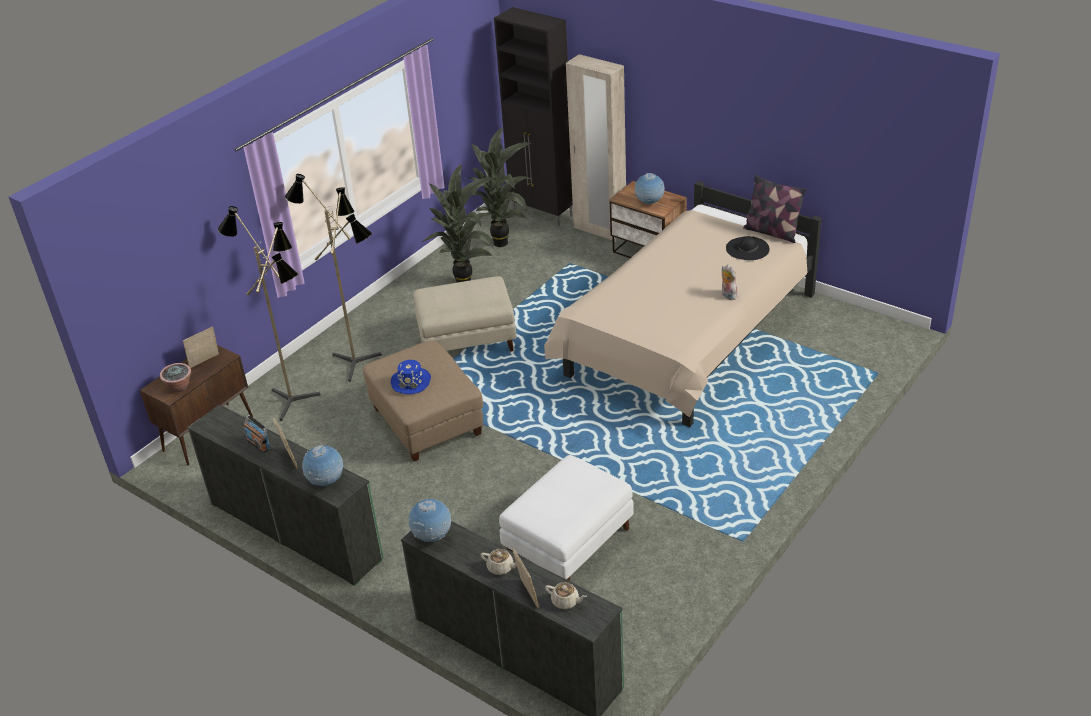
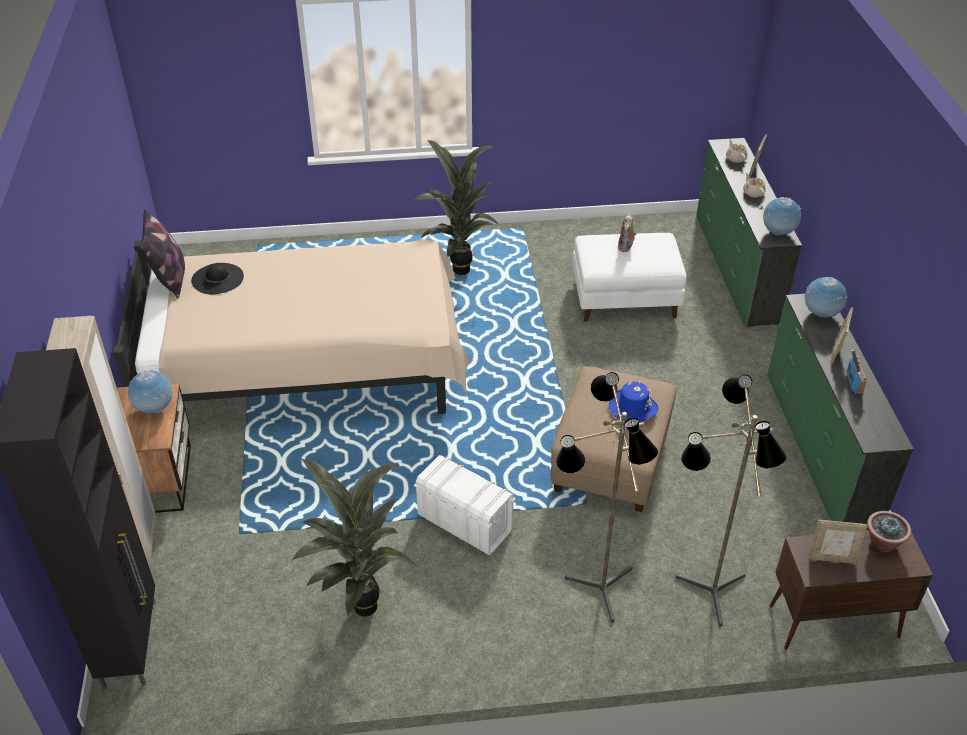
camera: 135 degrees left, 5 degrees up
beige ottoman [413,276,516,351] -> white storage box [414,455,516,555]
potted plant [469,128,532,247] -> potted plant moved to [413,140,500,275]
plush toy [721,265,737,300] -> plush toy moved to [618,214,636,252]

